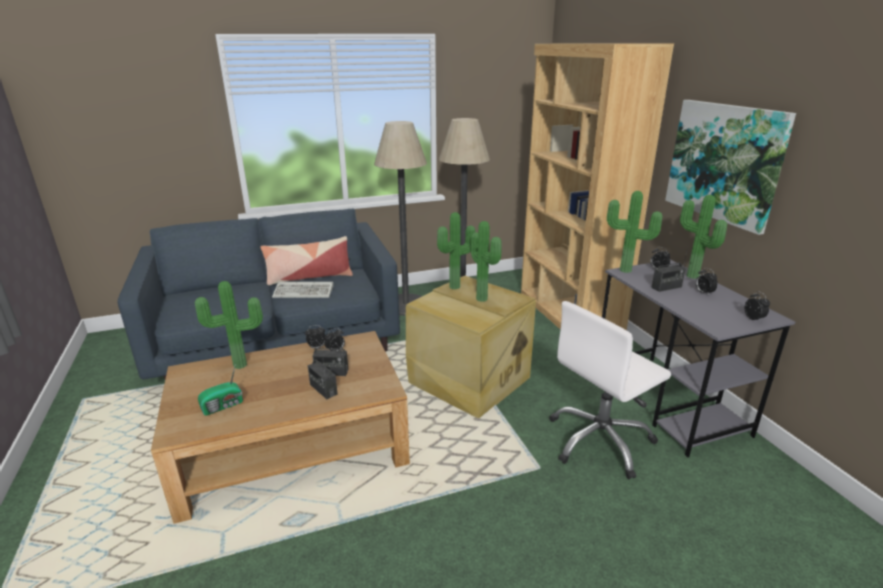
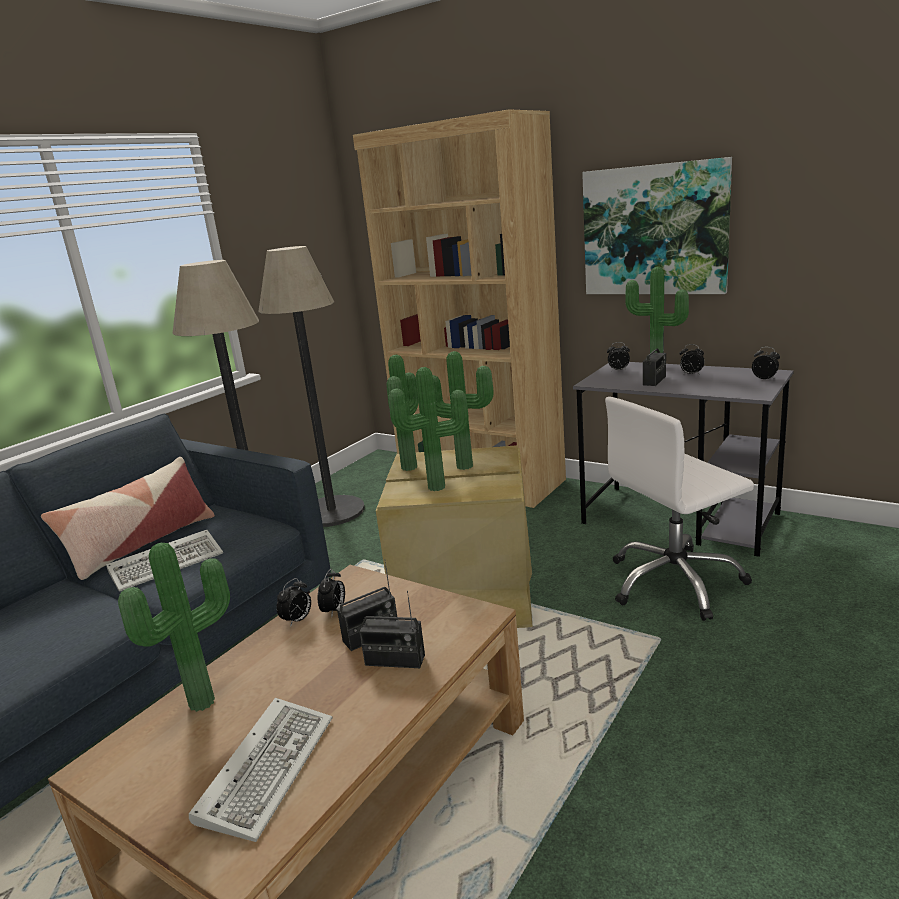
camera: 35 degrees left, 5 degrees down
radio [198,363,243,416] -> keyboard [189,698,333,842]
white office chair [549,301,671,479] -> white office chair turned 45 degrees clockwise [605,397,754,621]
potted plant [607,191,662,273] -> potted plant moved to [389,367,469,491]

